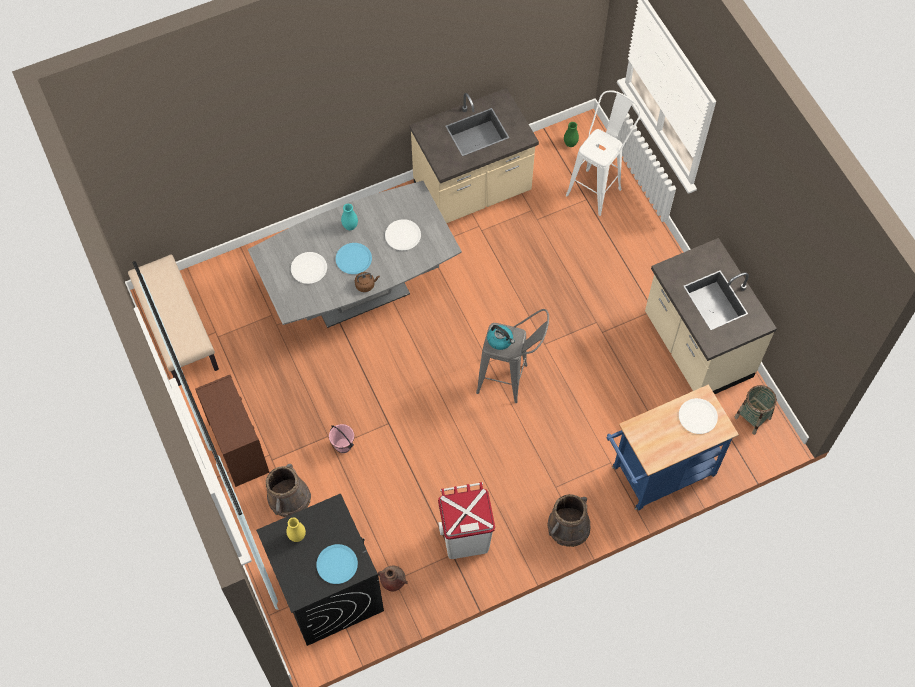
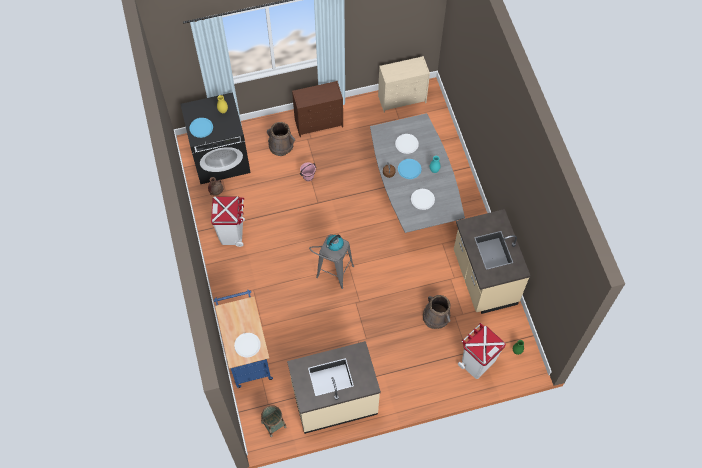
camera: 100 degrees right, 0 degrees up
beige bench [128,254,219,386] -> beige dresser [378,56,430,113]
brown bucket [547,494,591,547] -> brown bucket moved to [423,295,450,329]
white stool [566,90,641,216] -> white trash can [458,323,506,379]

